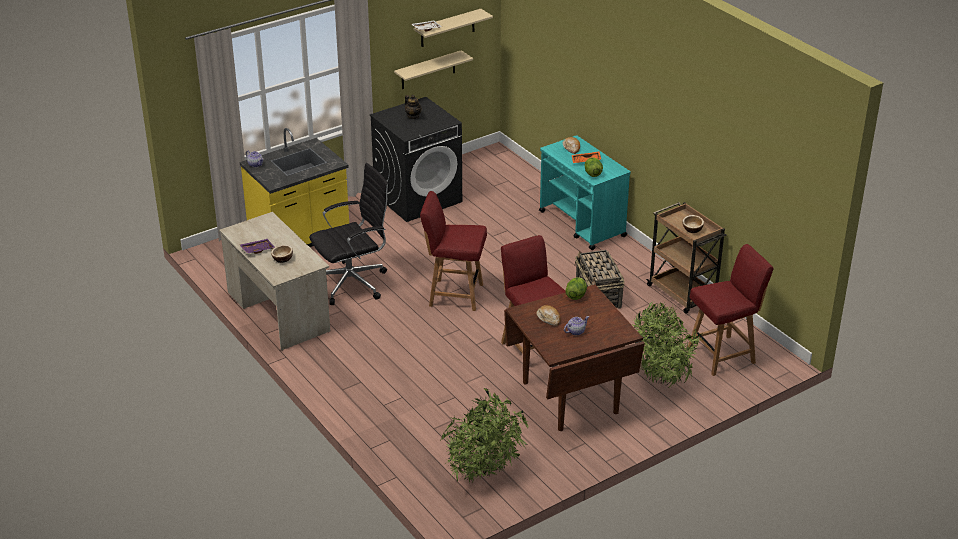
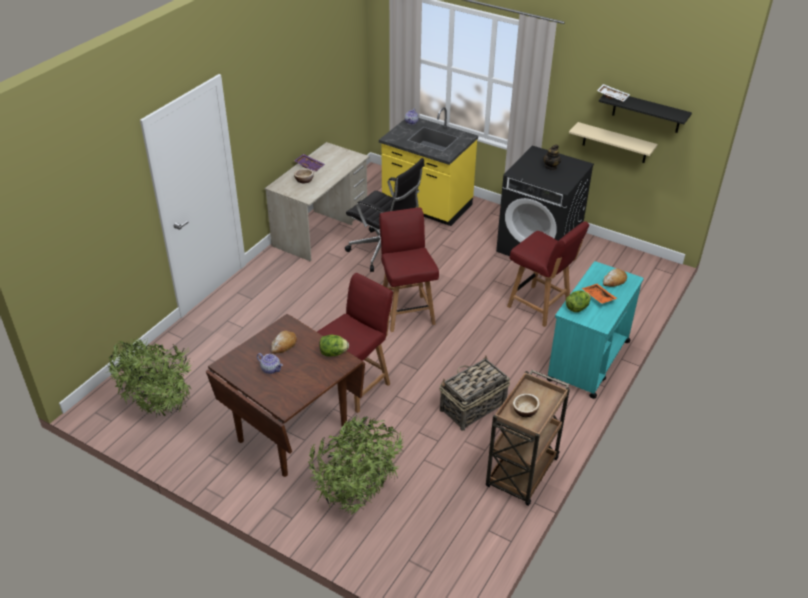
camera: 65 degrees right, 5 degrees up
beige shelf [414,9,493,47] -> black shelf [599,95,692,133]
red chair [687,244,774,376] -> red chair moved to [507,221,589,327]

